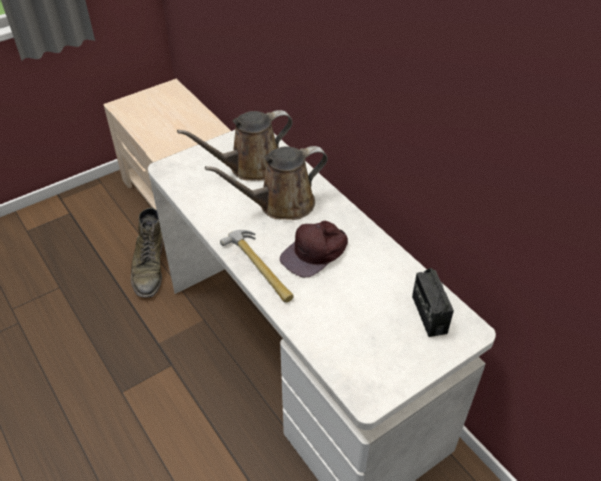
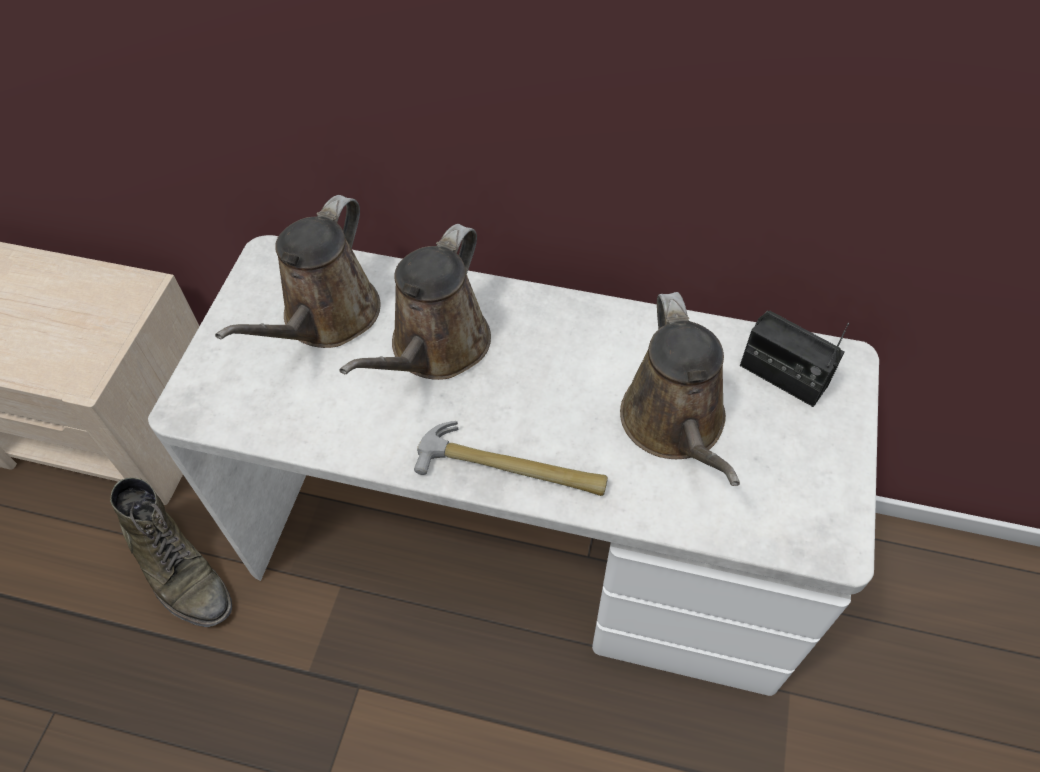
camera: 40 degrees left, 10 degrees up
brown cap [280,221,348,277] -> none
none -> brown watering can [620,292,740,486]

